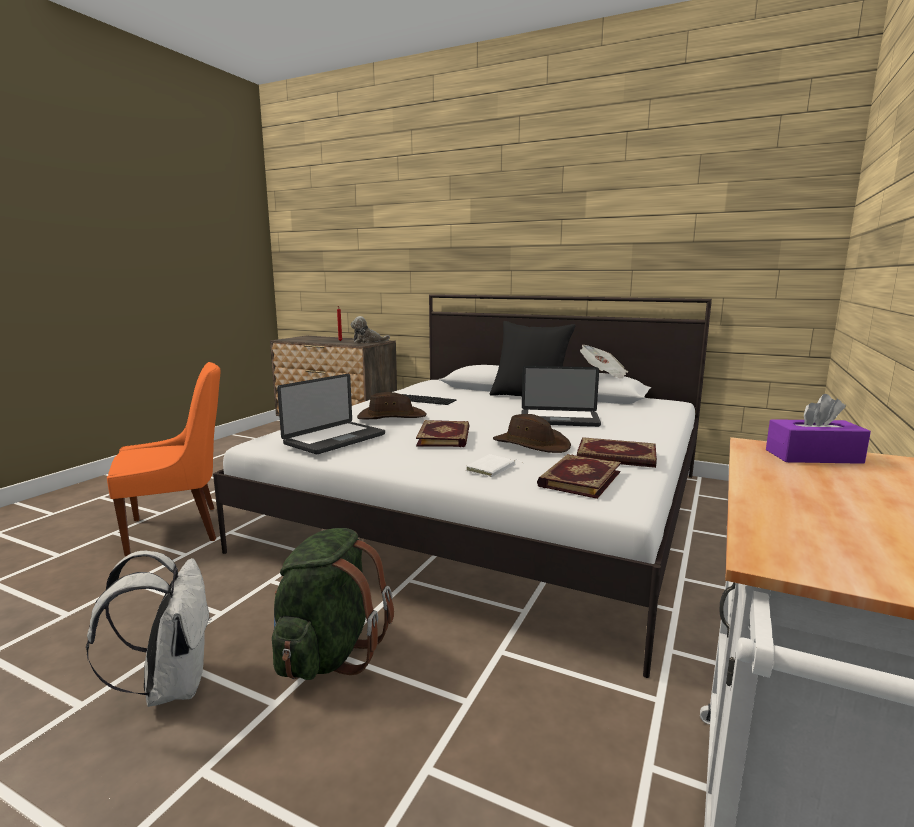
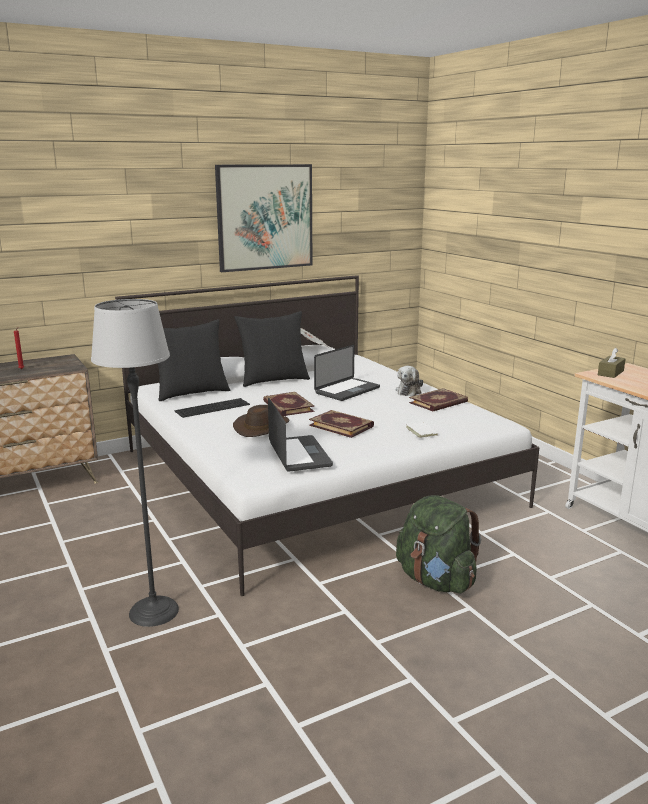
camera: 55 degrees left, 5 degrees up
white backpack [86,551,212,707] -> none
orange chair [106,362,220,556] -> floor lamp [91,299,179,627]
plush toy [351,316,390,343] -> plush toy moved to [396,366,423,396]
brown hat [493,414,571,453] -> none
book [537,454,621,499] -> book moved to [263,392,314,416]
purple tissue box [766,394,871,464] -> brown tissue box [598,348,626,378]
none -> black pillow [158,319,230,401]
none -> picture [215,164,312,272]

